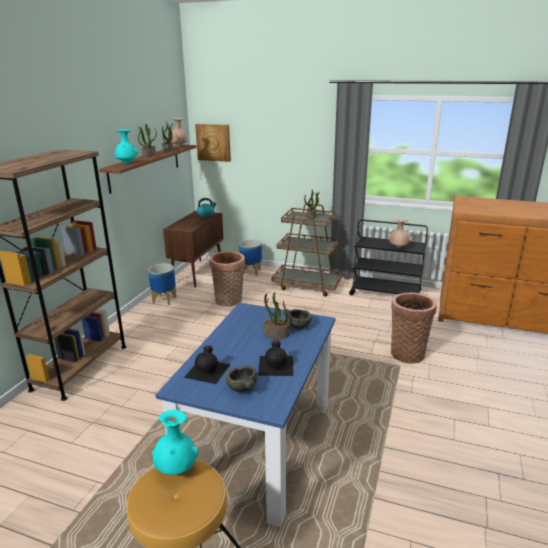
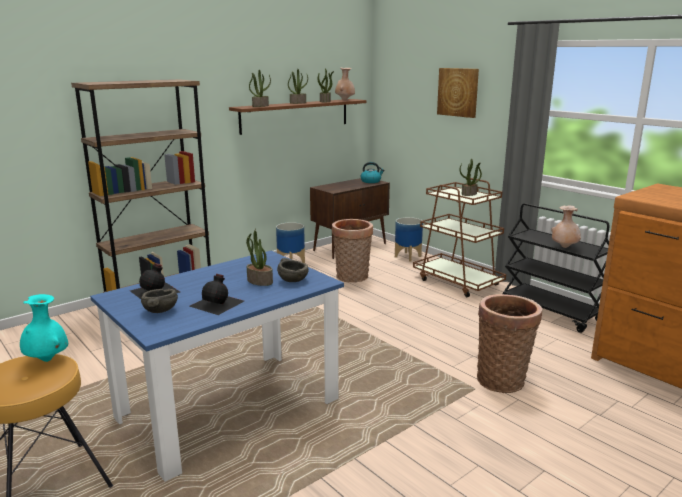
camera: 30 degrees right, 5 degrees down
turquoise vase [114,130,138,164] -> potted plant [249,70,271,107]
picture [195,124,231,162] -> picture moved to [437,68,479,118]

